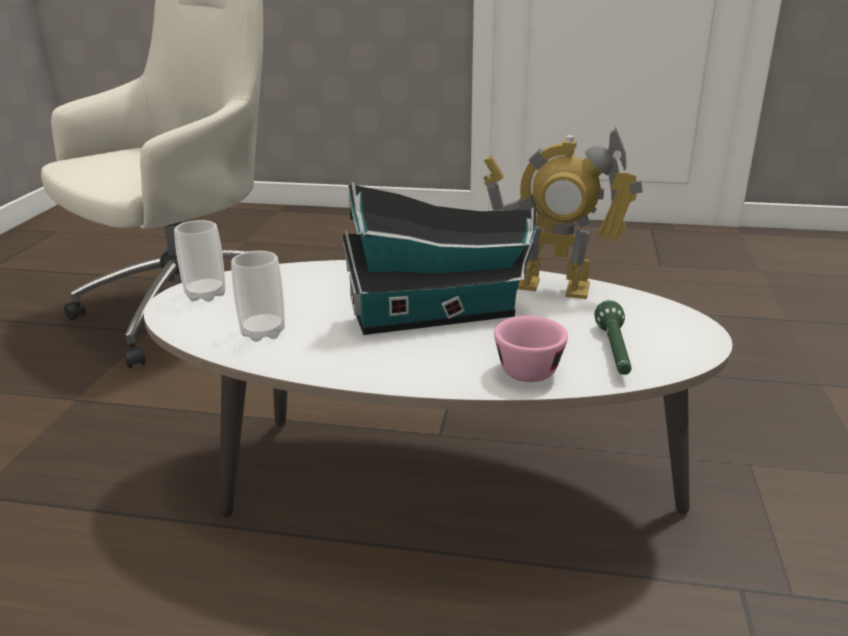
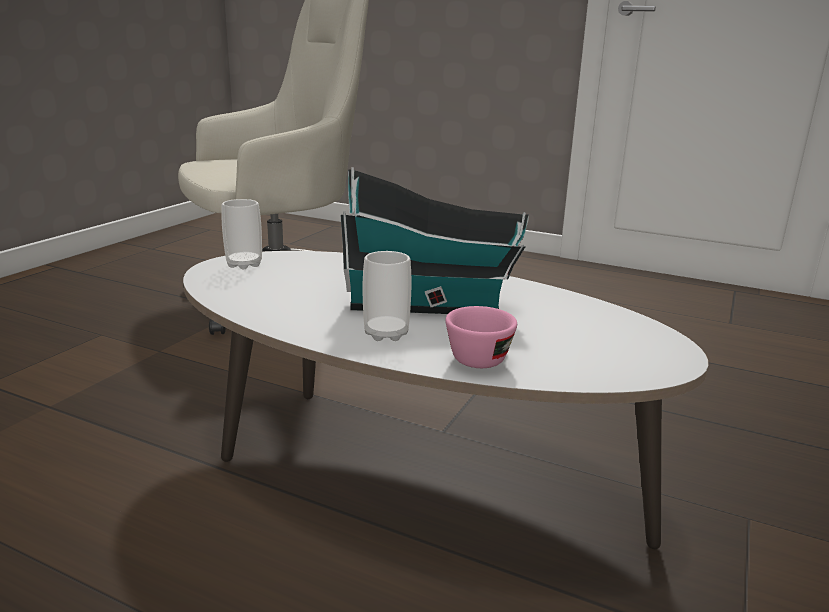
camera: 15 degrees right, 5 degrees down
cup [231,251,285,342] -> cup moved to [363,251,412,341]
toy robot [483,126,643,299] -> none
green flashlight [594,300,632,375] -> none

